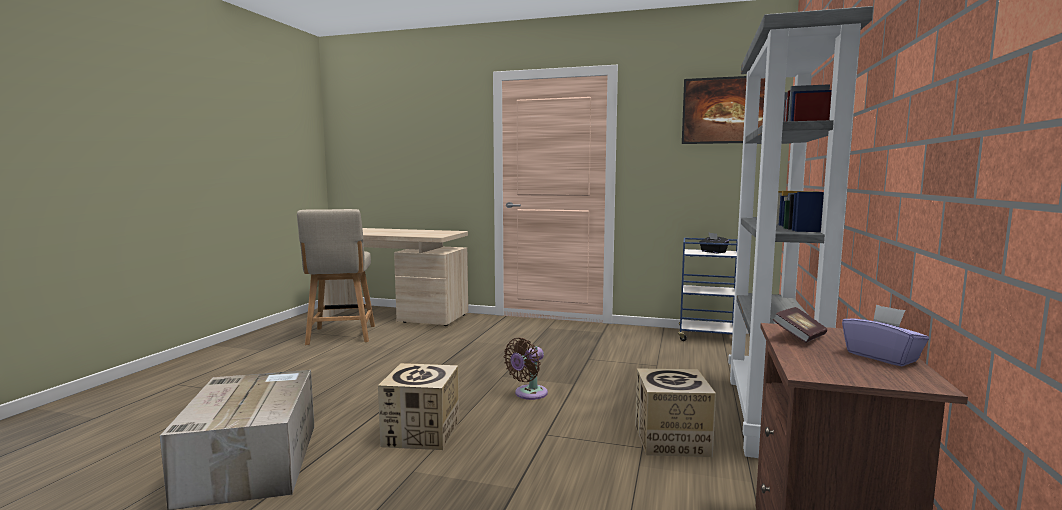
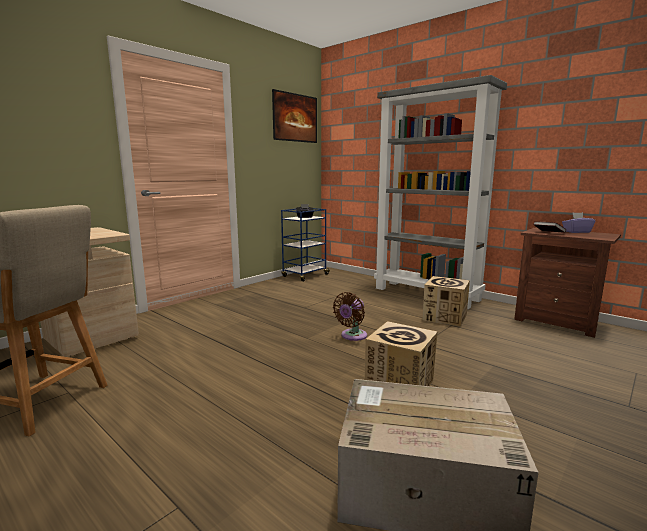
camera: 65 degrees left, 5 degrees up
brown fan [504,338,548,400] -> brown fan turned 60 degrees clockwise [333,292,367,341]

